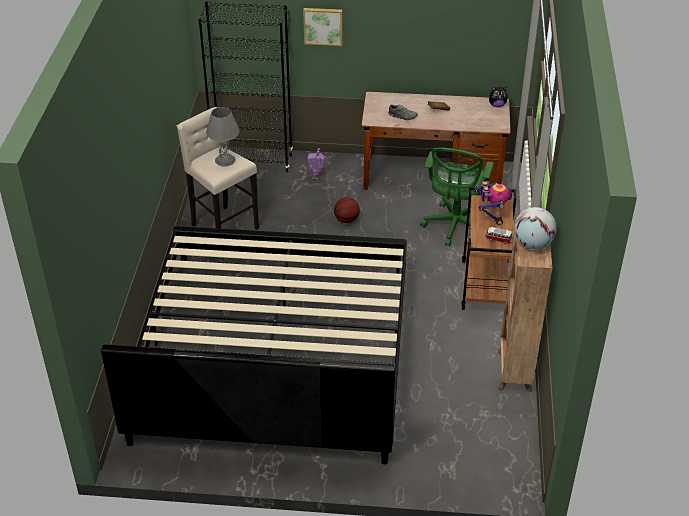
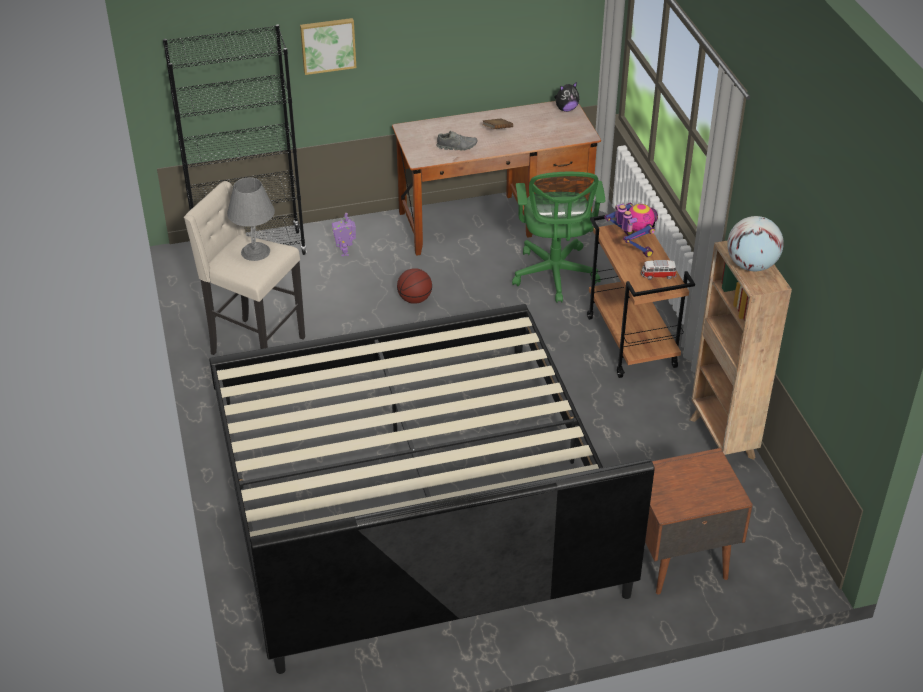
camera: 20 degrees left, 0 degrees up
none -> brown nightstand [645,448,753,595]

